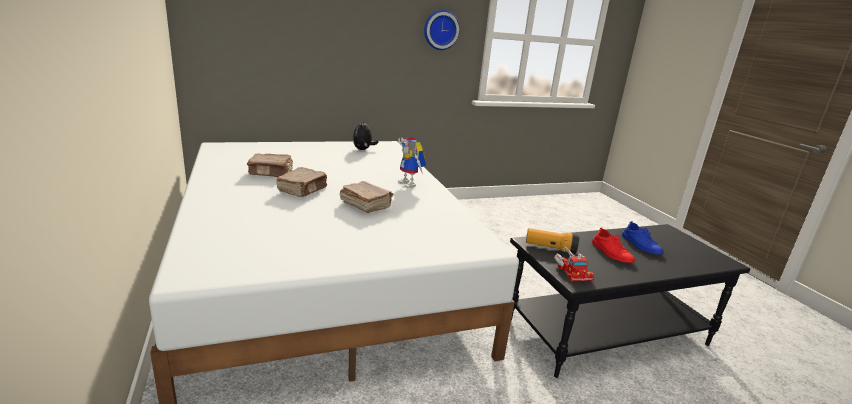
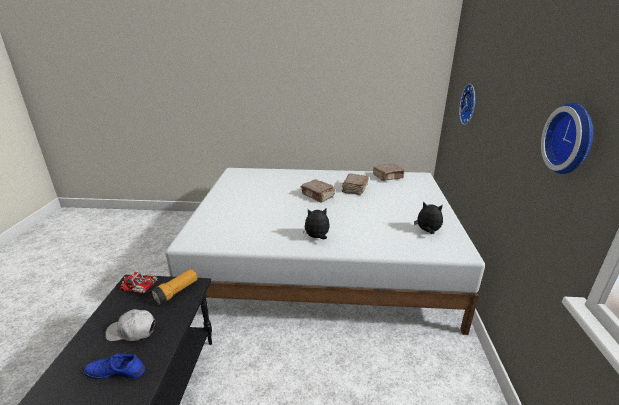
camera: 115 degrees right, 5 degrees up
brown book [340,181,394,213] -> brown book moved to [373,163,404,181]
toy robot [398,137,426,188] -> plush toy [304,208,330,239]
red shoe [592,228,635,263] -> white cap [105,309,155,341]
none -> wall clock [459,84,475,125]

